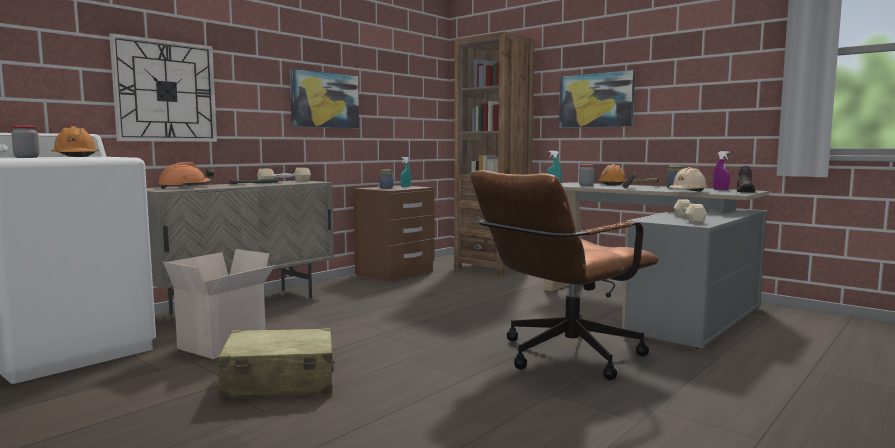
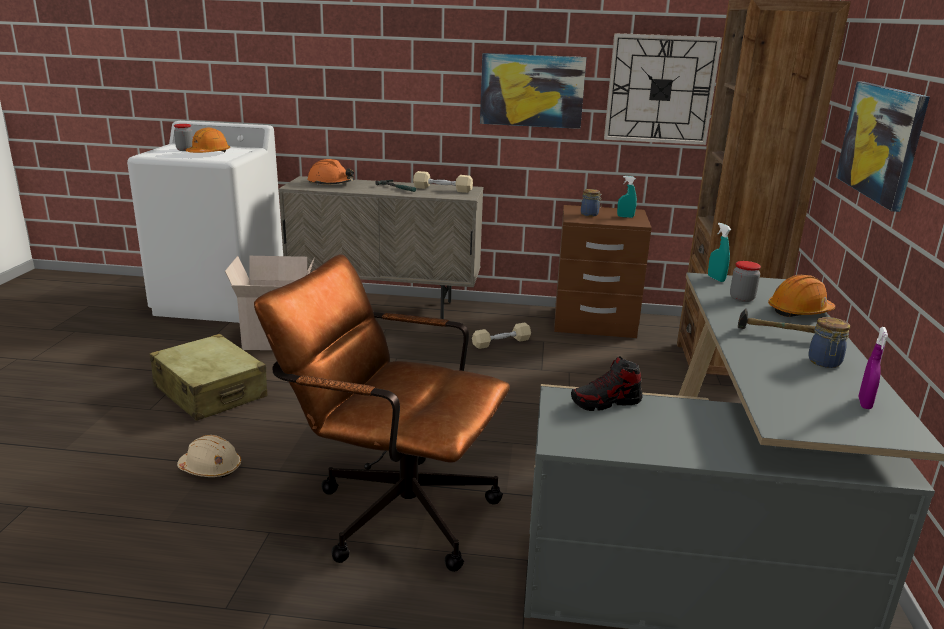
camera: 55 degrees right, 15 degrees up
wall clock [109,33,217,142] -> wall clock moved to [604,33,722,145]
beige hard hat [669,167,708,191] -> beige hard hat moved to [177,435,241,477]
beige dumbbell [673,199,707,223] -> beige dumbbell moved to [472,322,531,349]
shoe [737,166,755,193] -> shoe moved to [571,356,643,411]

